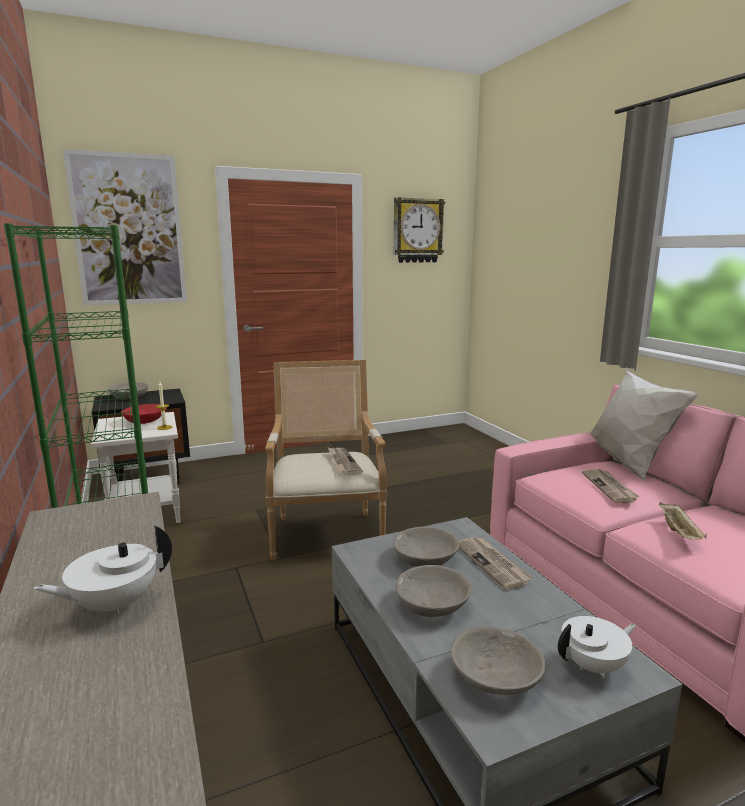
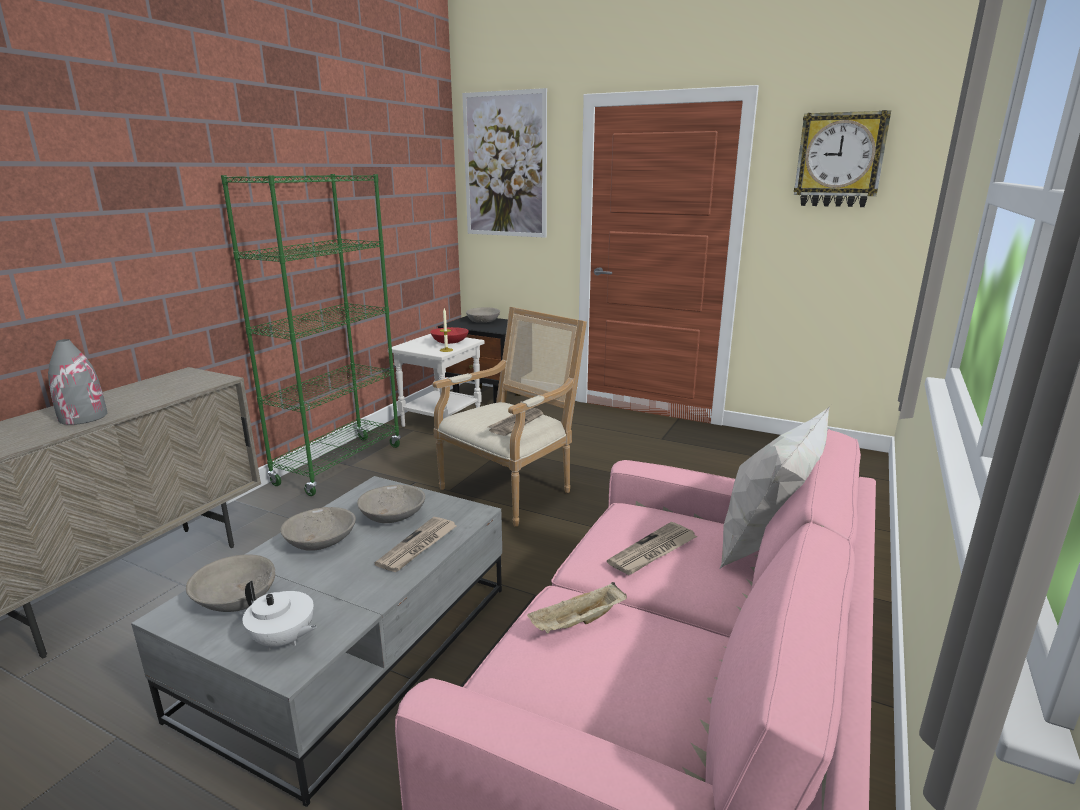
camera: 50 degrees right, 5 degrees up
white teapot [33,525,172,615] -> grey vase [48,339,107,425]

